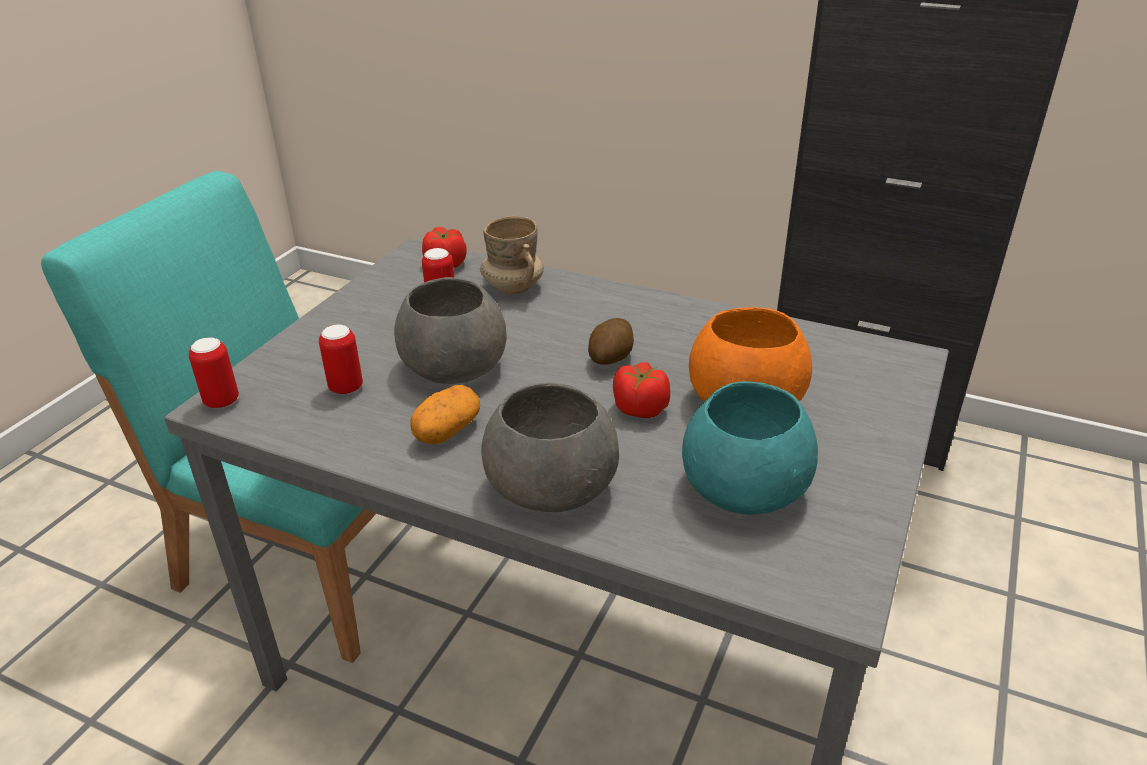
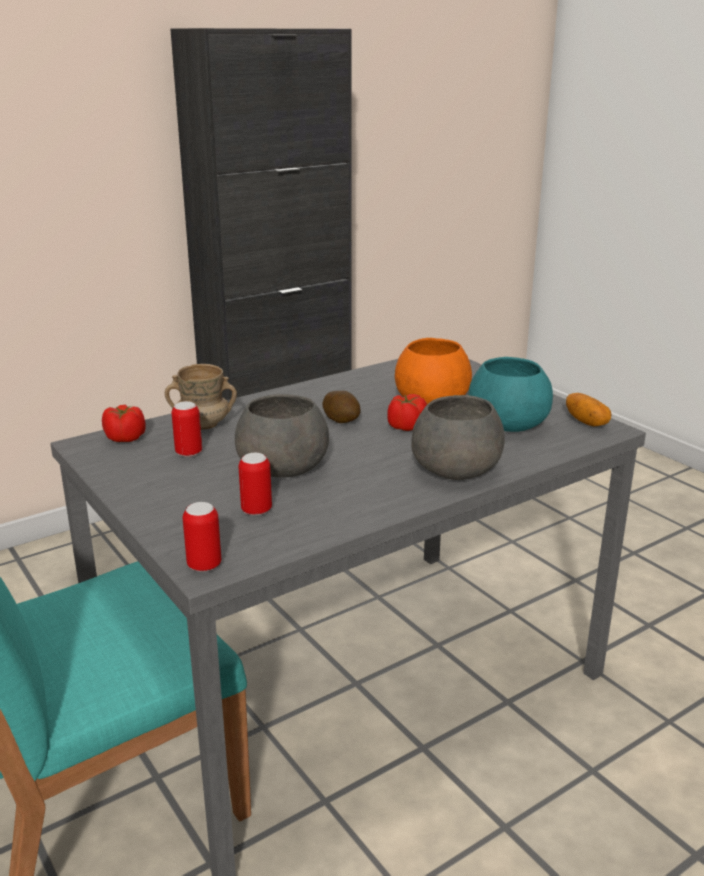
camera: 60 degrees left, 10 degrees down
potato [411,385,480,444] -> potato moved to [566,393,611,426]

